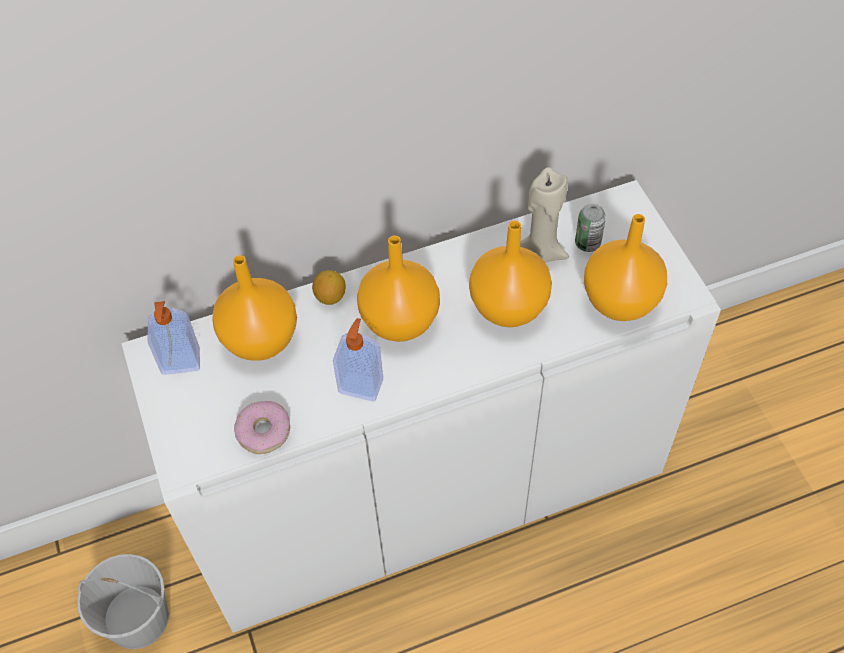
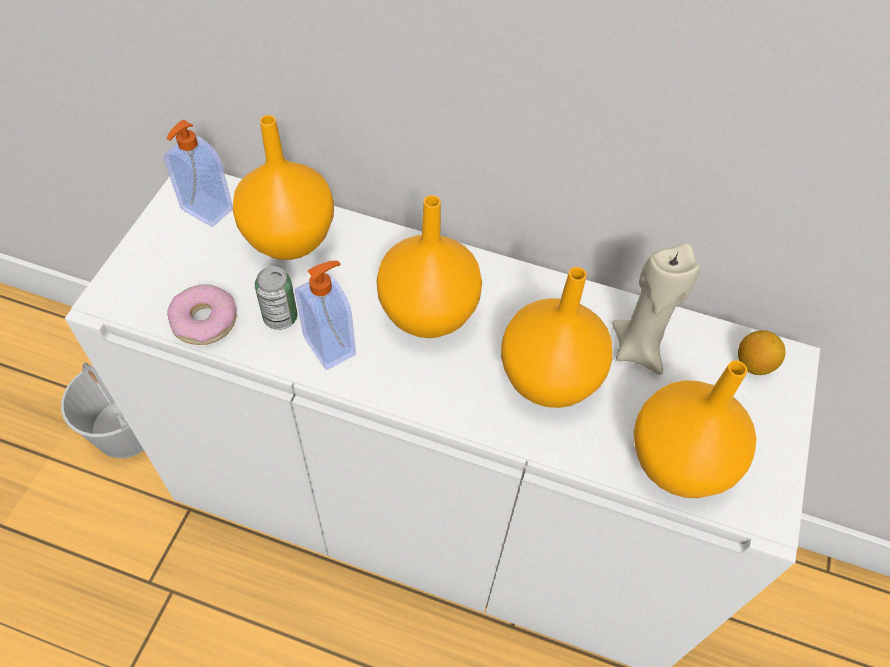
camera: 35 degrees right, 0 degrees up
lemon [312,270,346,305] -> lemon moved to [738,330,786,375]
can [575,203,606,252] -> can moved to [255,266,298,330]

